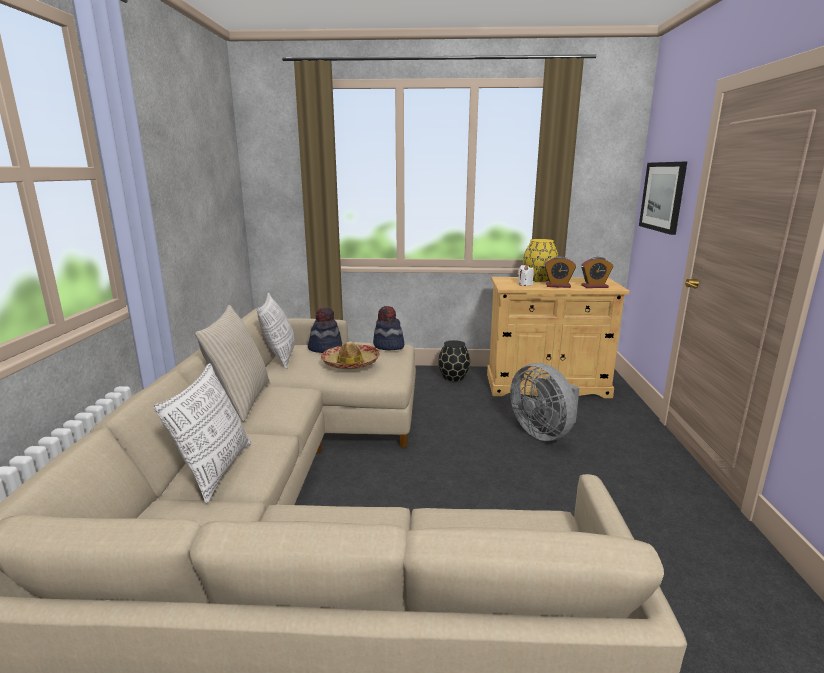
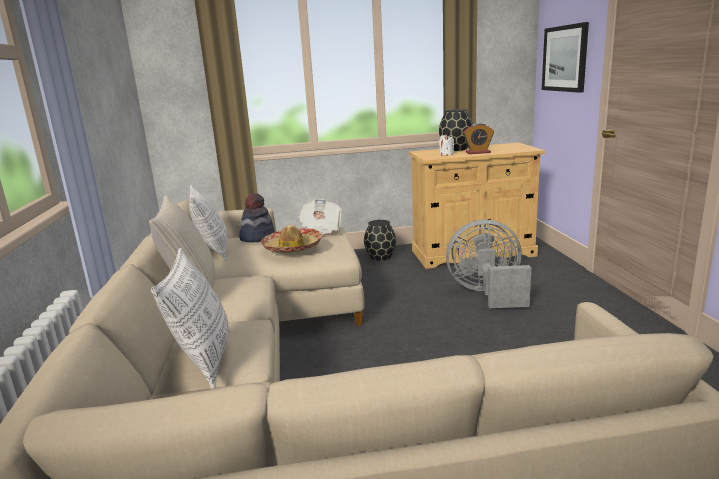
camera: 10 degrees left, 0 degrees up
hat [373,306,404,350] -> newspaper [298,199,342,235]
grey fan [510,363,580,441] -> grey fan turned 135 degrees clockwise [446,220,531,308]
yellow vase [523,239,558,282] -> black vase [439,109,473,151]
alarm clock [581,257,614,288] -> none

